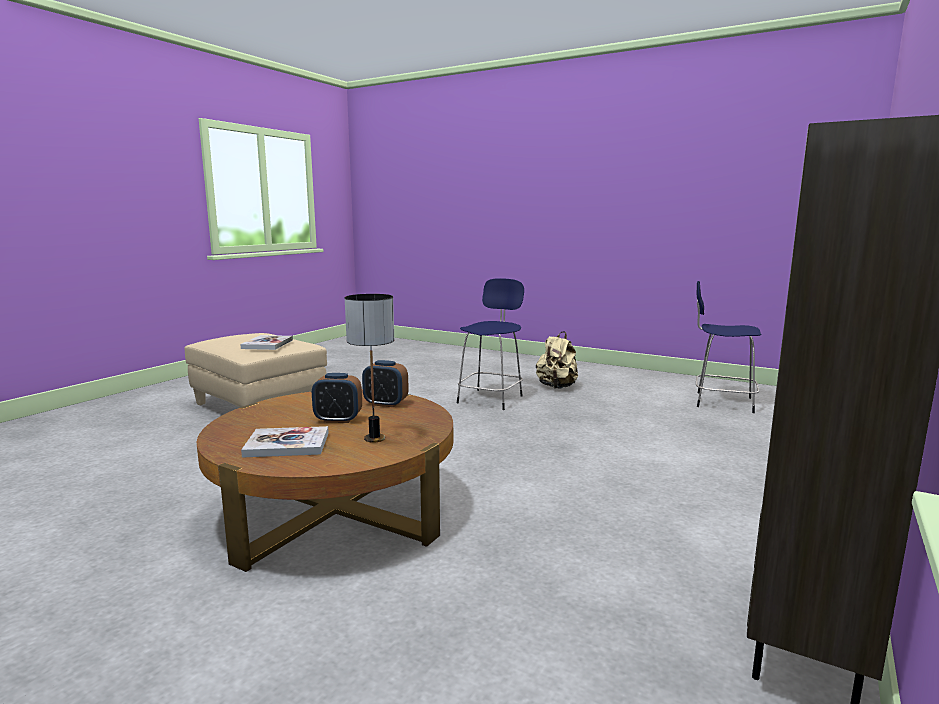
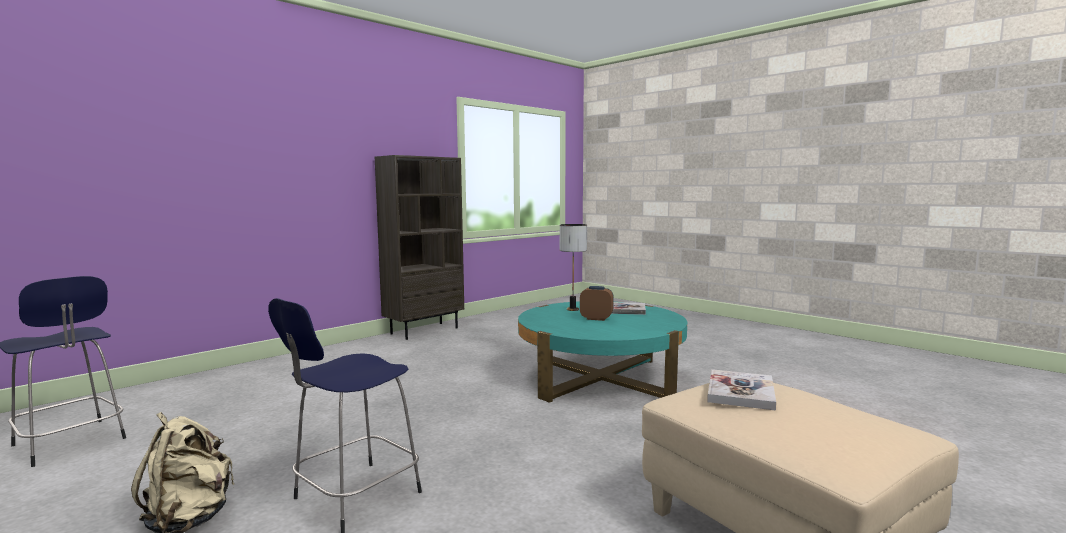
camera: 165 degrees left, 5 degrees down
brown coffee table [197,389,453,572] -> turquoise coffee table [518,301,687,403]
alarm clock [362,360,409,407] -> none

